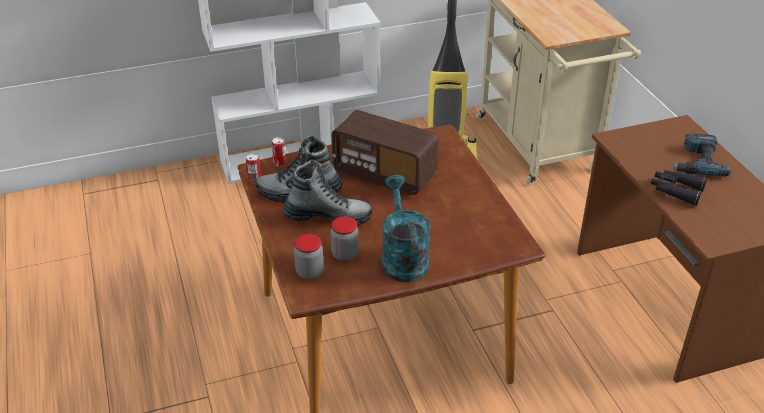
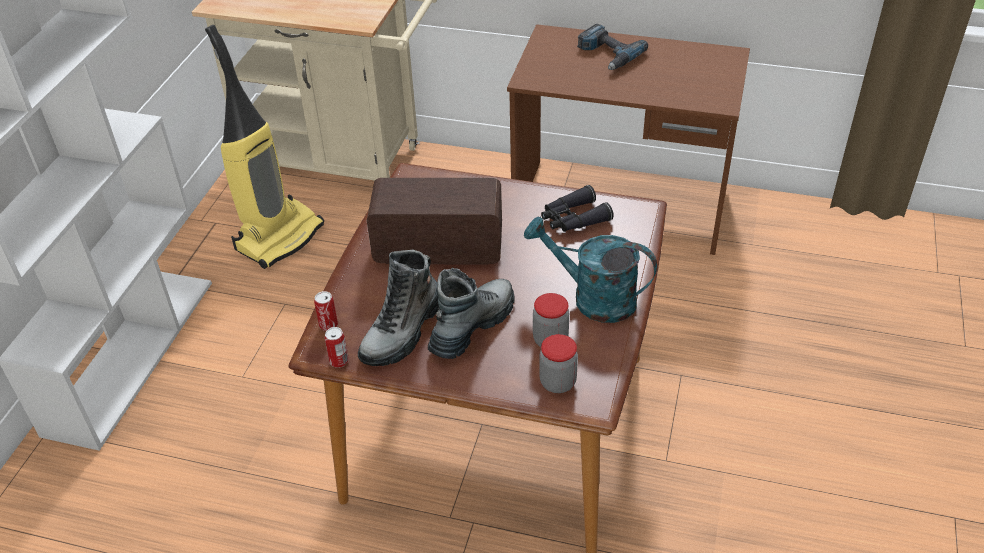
camera: 55 degrees left, 5 degrees up
radio [332,110,439,195] -> radio turned 150 degrees counterclockwise [367,178,502,265]
black binoculars [651,170,707,206] -> black binoculars moved to [541,185,614,232]

